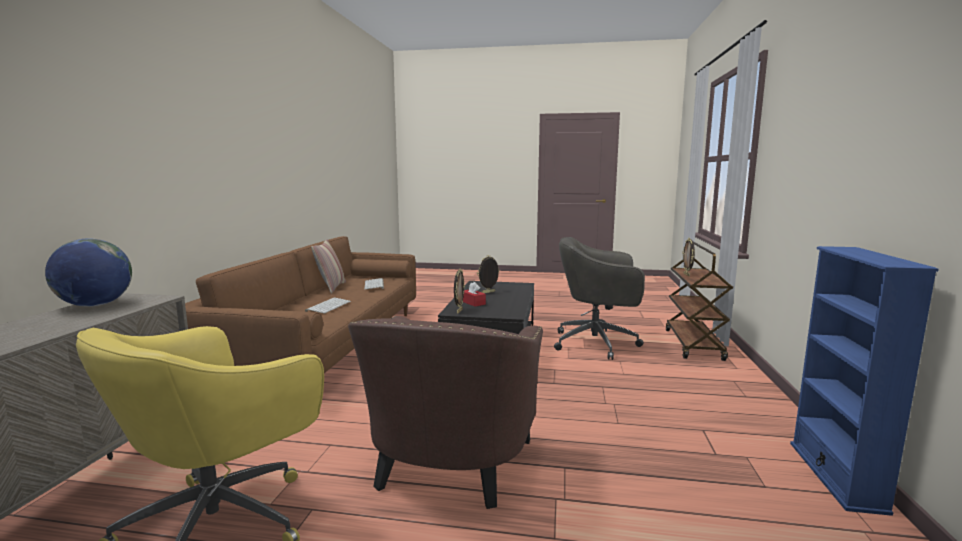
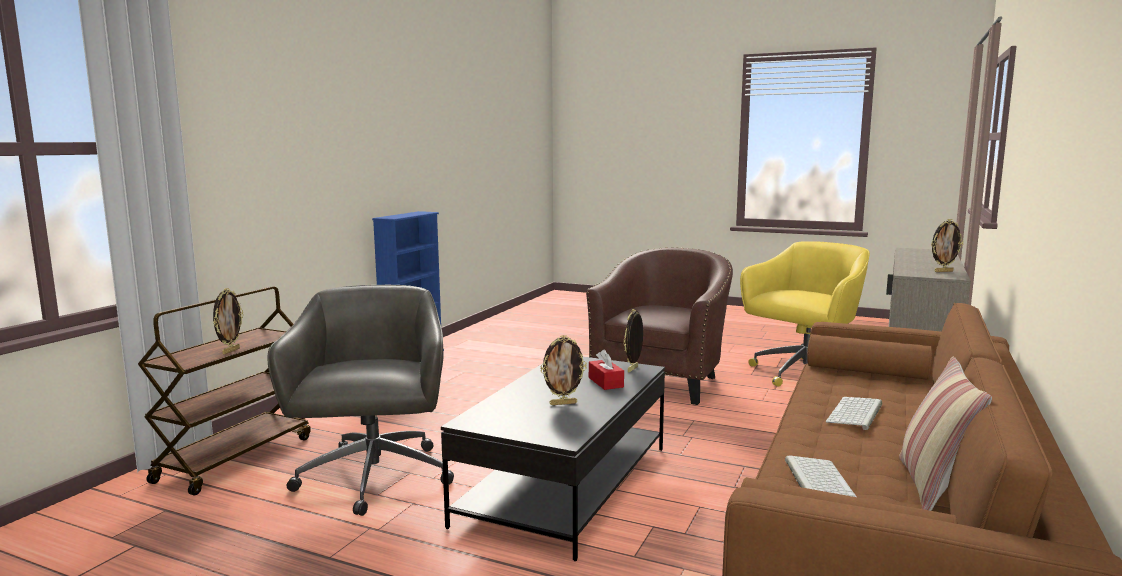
camera: 165 degrees left, 0 degrees up
globe [45,238,132,307] -> picture frame [931,219,964,272]
grey office chair [554,237,645,360] -> grey office chair turned 120 degrees counterclockwise [268,285,454,516]

